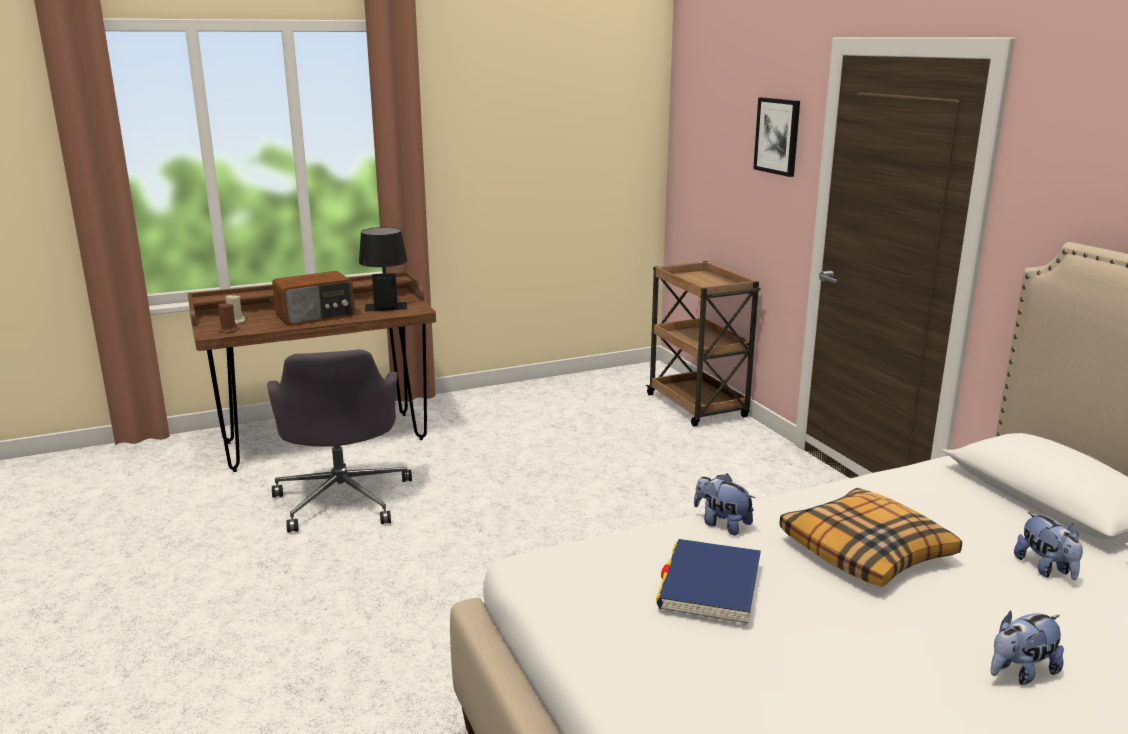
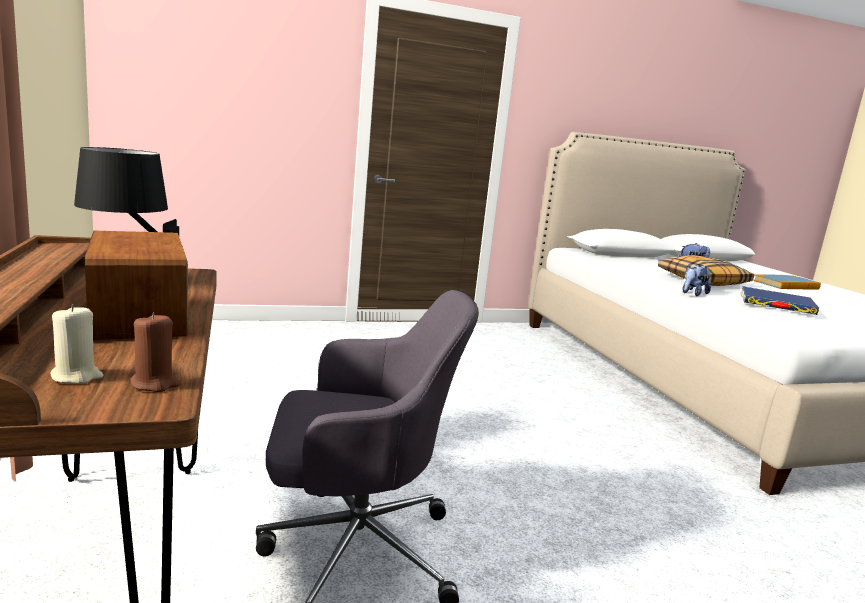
camera: 85 degrees left, 5 degrees down
brown cart [646,261,761,427] -> none
picture [753,97,800,177] -> none
plush toy [991,611,1064,685] -> book [754,274,821,290]

